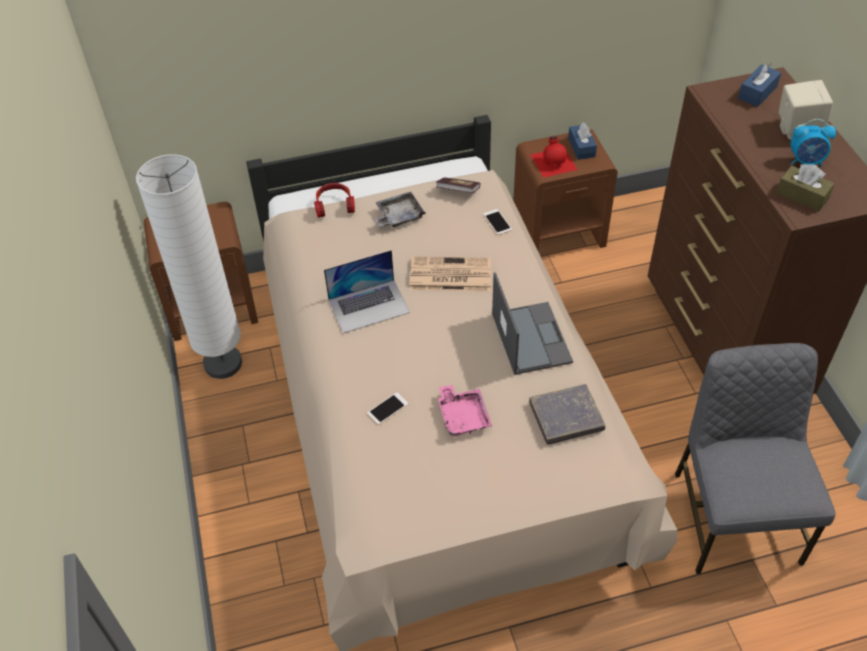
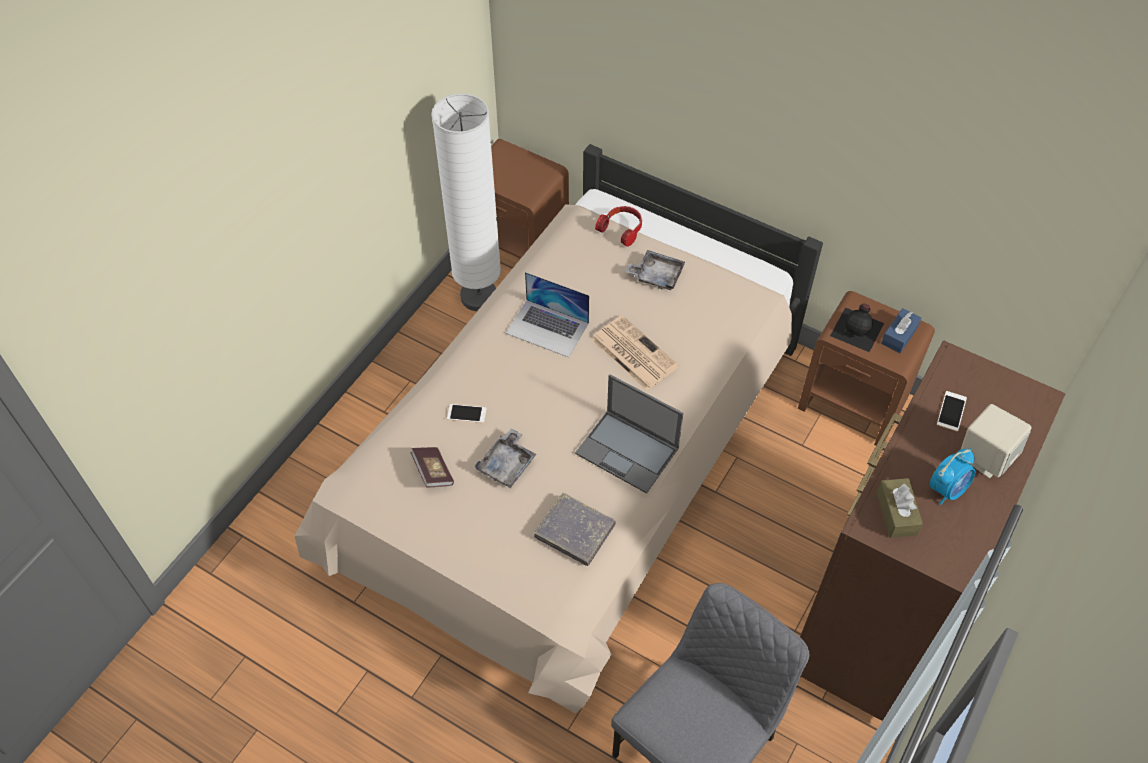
camera: 45 degrees right, 5 degrees up
book [436,177,480,193] -> book moved to [411,447,454,488]
pink tray [438,385,492,437] -> grey tray [475,428,536,488]
phone [483,209,512,235] -> phone moved to [937,391,967,431]
laptop [492,272,573,375] -> laptop turned 90 degrees clockwise [575,375,683,494]
red bottle [531,136,578,178] -> black bottle [830,303,884,352]
blue tissue box [738,62,781,107] -> none
alarm clock [790,119,836,166] -> alarm clock turned 90 degrees counterclockwise [930,449,975,505]

